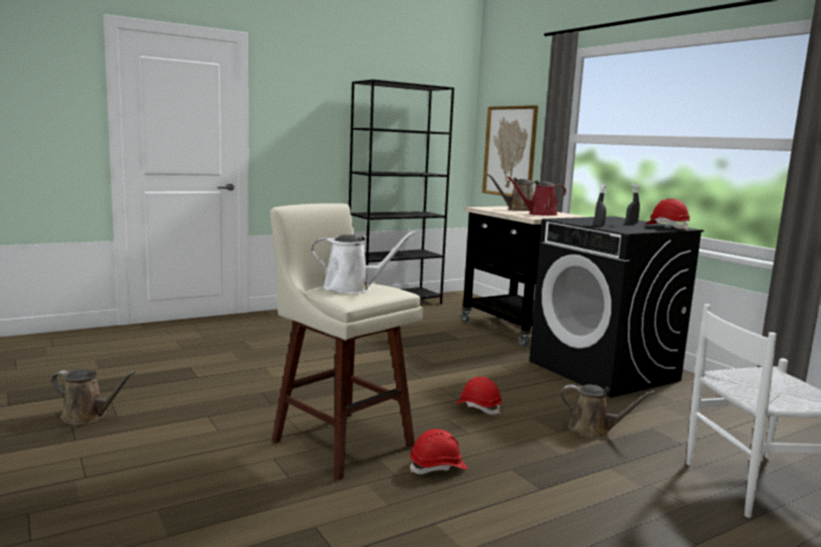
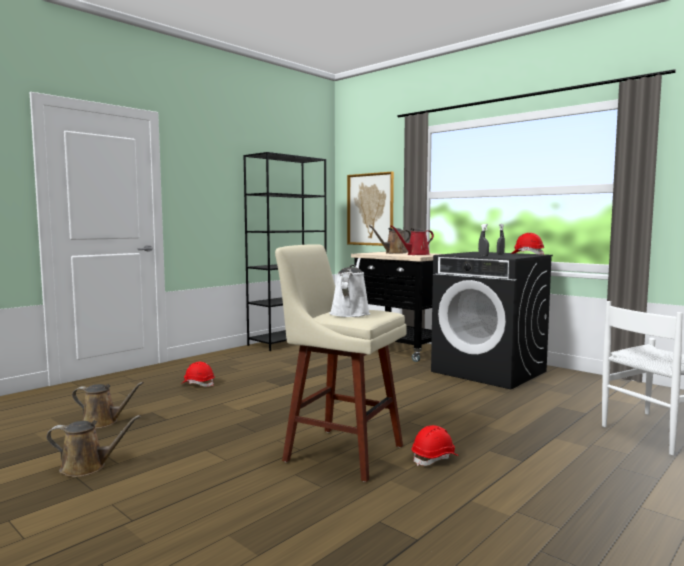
camera: 15 degrees left, 5 degrees down
white watering can [312,231,416,294] -> white watering can turned 60 degrees counterclockwise [329,258,370,317]
red hard hat [455,377,502,415] -> red hard hat moved to [181,362,215,387]
brown watering can [560,384,656,438] -> brown watering can moved to [72,382,144,429]

